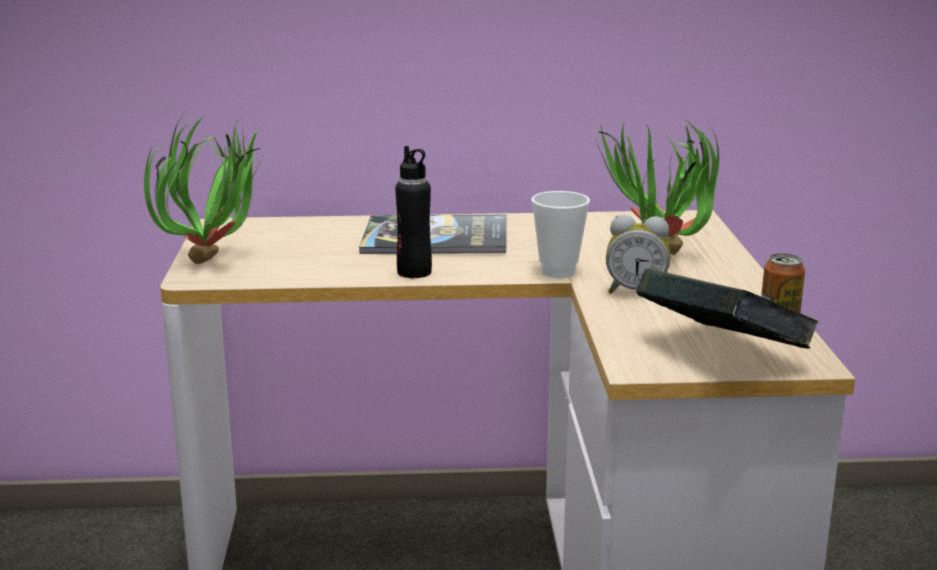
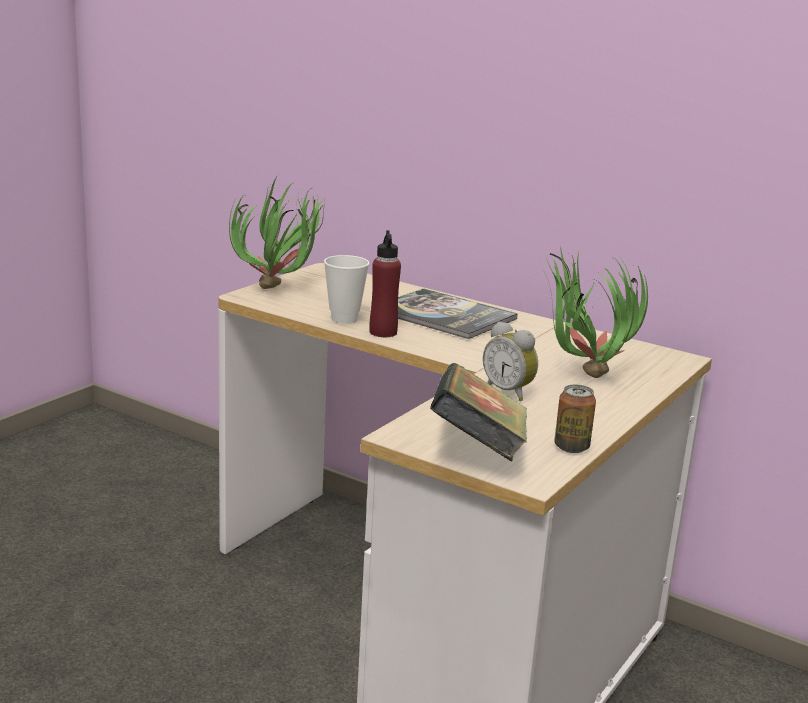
camera: 35 degrees right, 0 degrees up
black bottle [395,146,432,278] -> red bottle [369,230,401,337]
cup [531,191,590,278] -> cup moved to [324,255,369,324]

